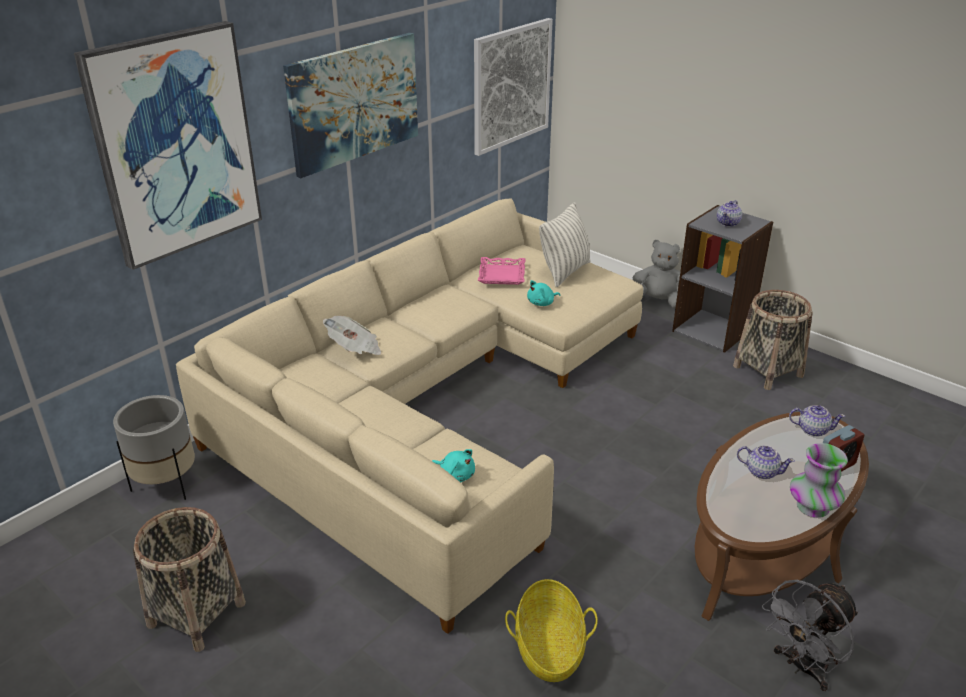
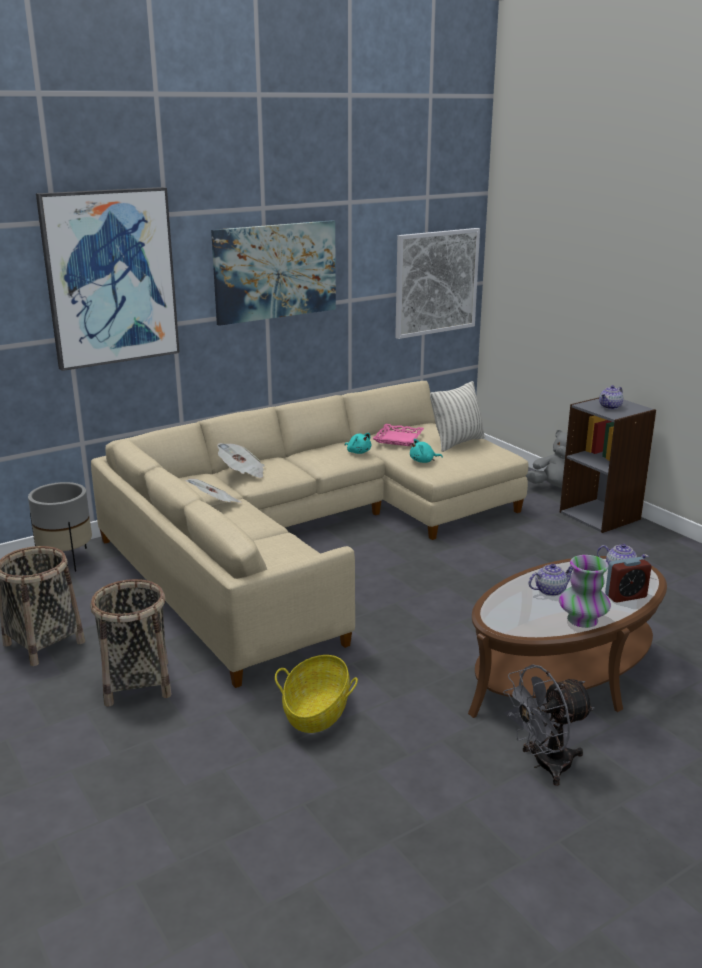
camera: 15 degrees right, 10 degrees down
turquoise plush toy [432,449,475,482] -> turquoise plush toy moved to [345,433,371,454]
basket [733,290,813,390] -> basket moved to [90,579,172,707]
teapot [737,445,795,479] -> teapot turned 60 degrees counterclockwise [529,564,573,596]
none -> newspaper [185,479,241,503]

